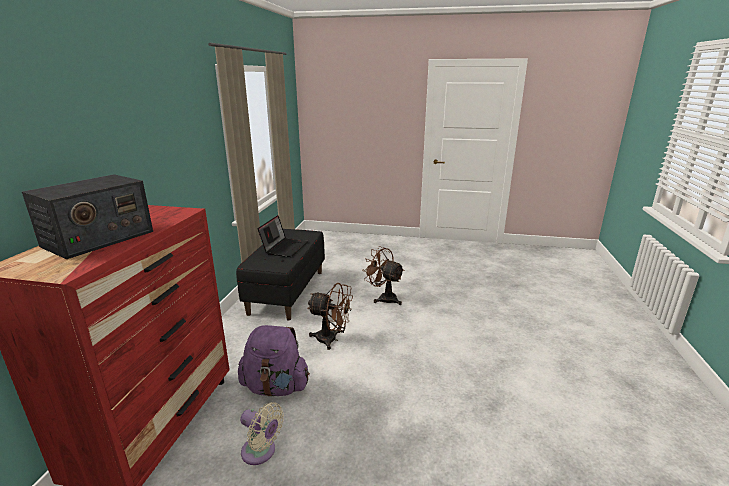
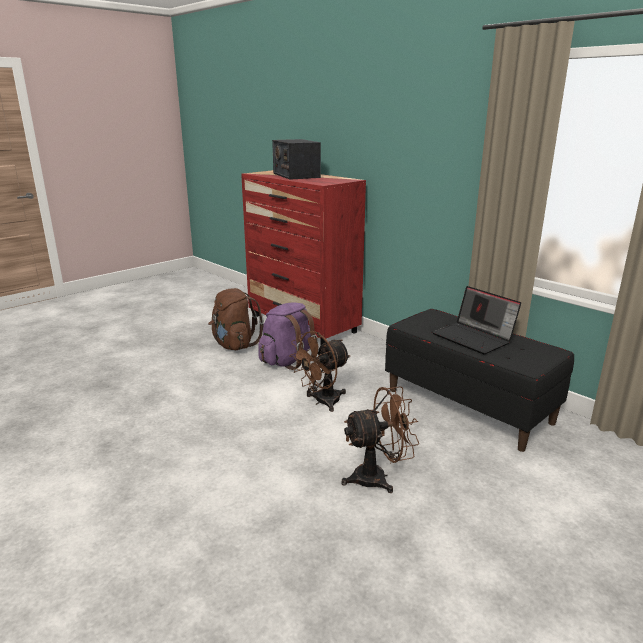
camera: 125 degrees right, 0 degrees up
beige fan [240,402,284,465] -> brown backpack [208,288,264,350]

